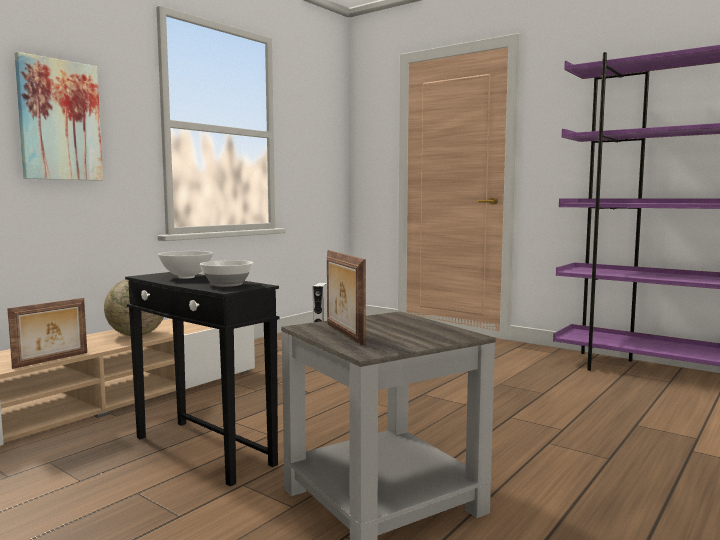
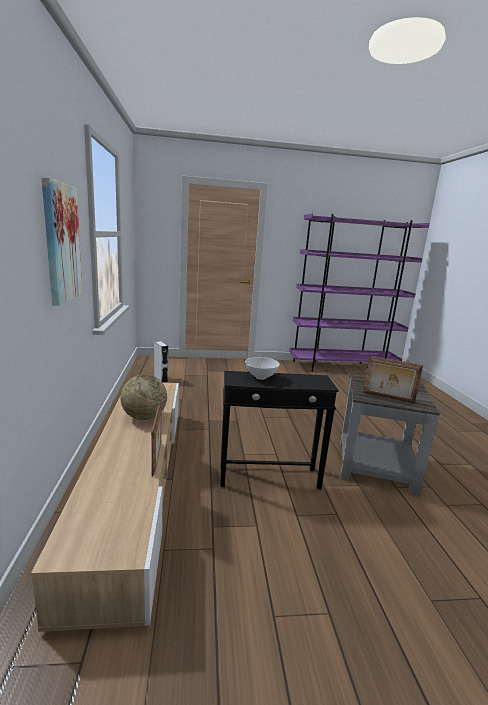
camera: 45 degrees left, 10 degrees up
bowl [200,260,253,287] -> none

